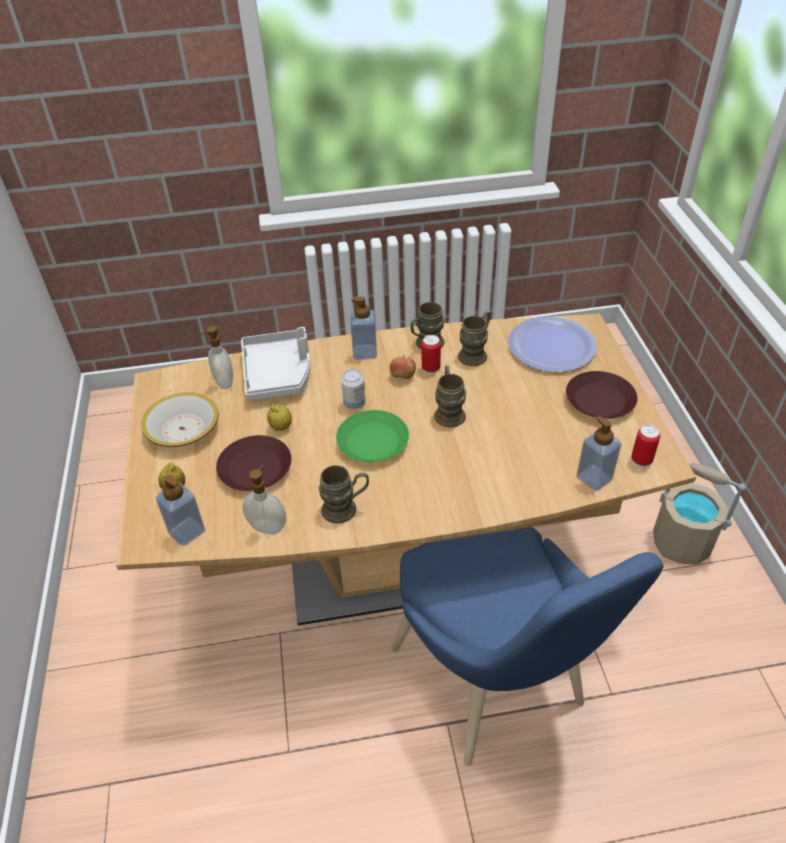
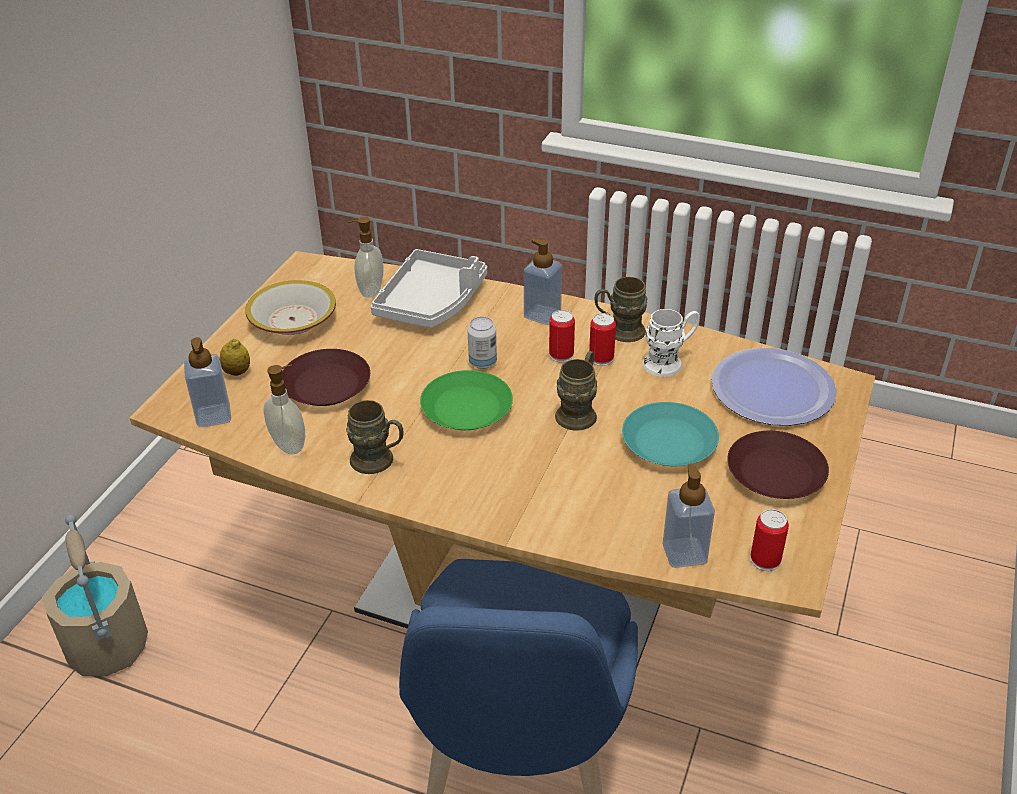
camera: 30 degrees right, 5 degrees down
lemon [267,403,292,431] -> none
apple [390,355,416,379] -> can [549,310,575,363]
brown mug [458,311,490,366] -> white mug [643,309,700,377]
beige bucket [653,463,746,565] -> beige bucket moved to [42,514,148,676]
none -> turquoise plate [622,402,719,466]

